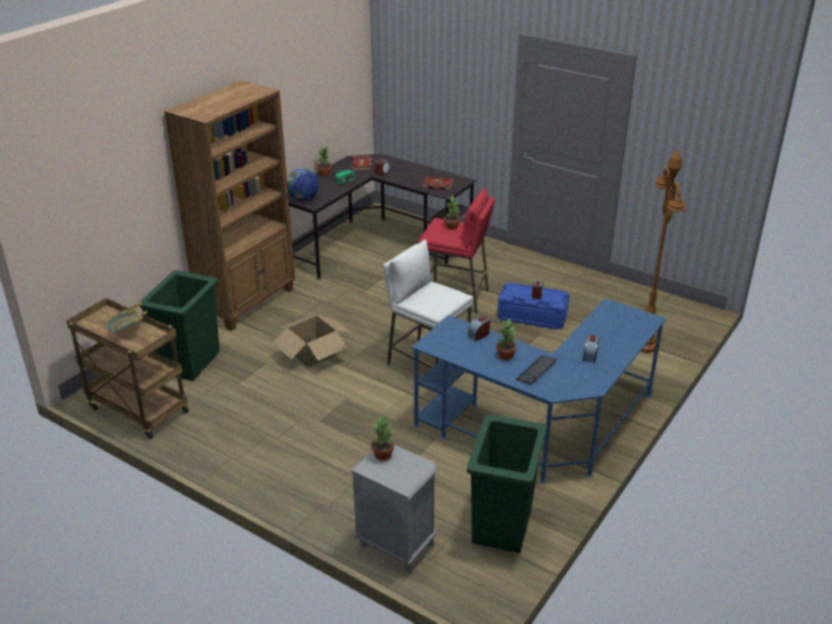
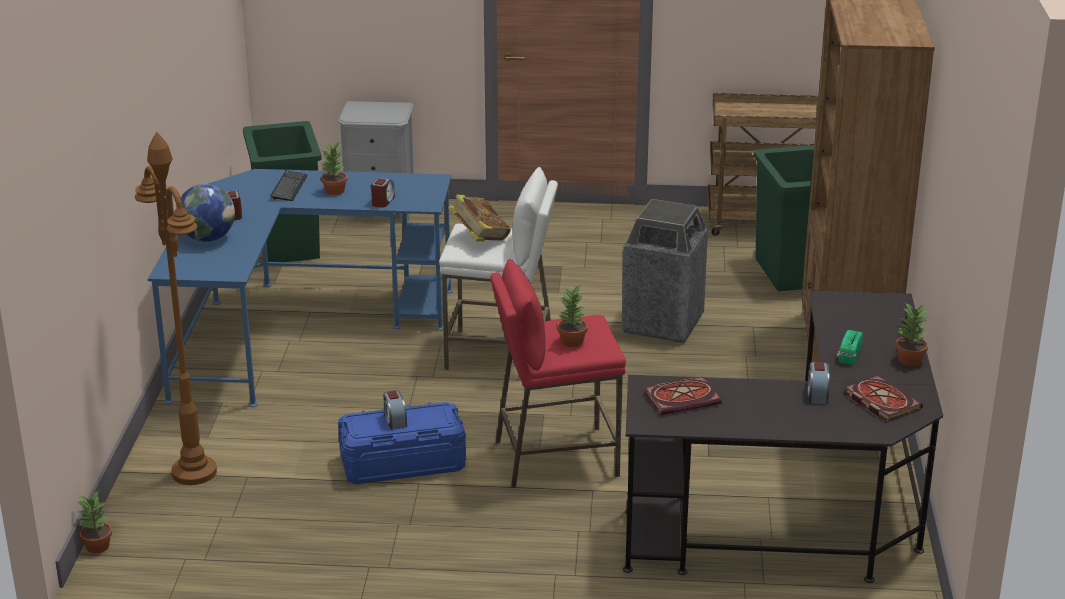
camera: 150 degrees right, 5 degrees down
book [108,302,147,332] -> book moved to [448,195,511,242]
cardboard box [272,315,351,367] -> trash can [622,199,708,343]
globe [287,168,319,201] -> globe moved to [181,184,235,242]
potted plant [371,415,394,461] -> potted plant moved to [77,491,112,554]

